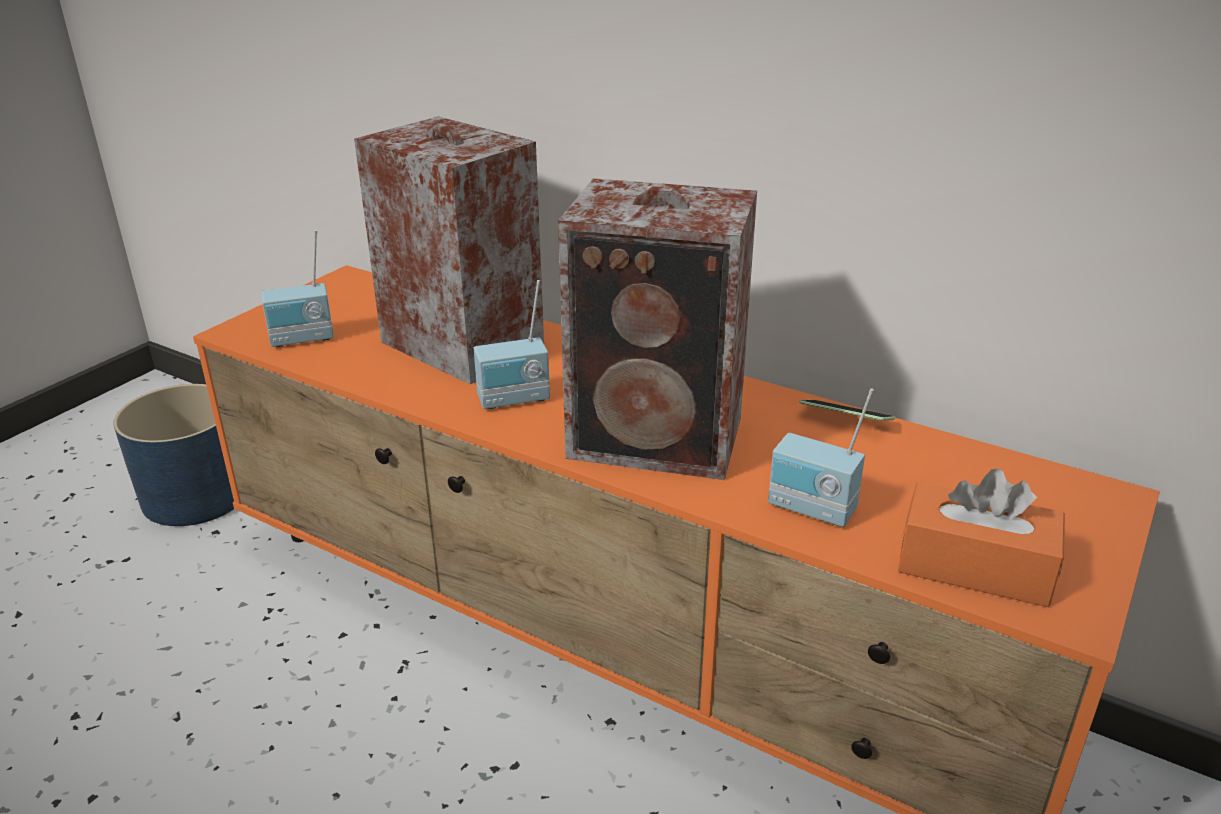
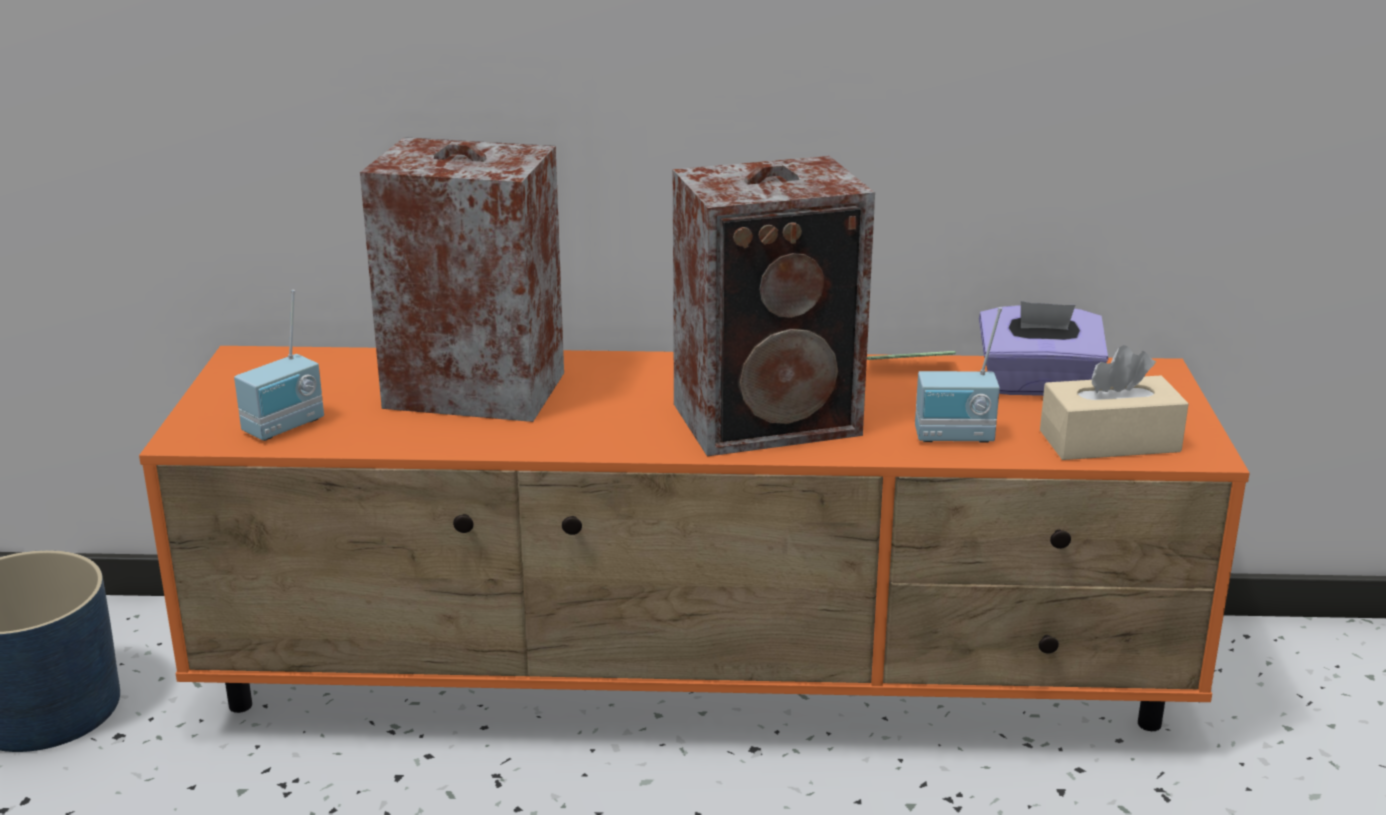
camera: 30 degrees left, 5 degrees down
radio [474,280,550,409] -> none
orange tissue box [898,469,1065,607] -> beige tissue box [1040,345,1189,460]
none -> purple tissue box [979,301,1108,396]

